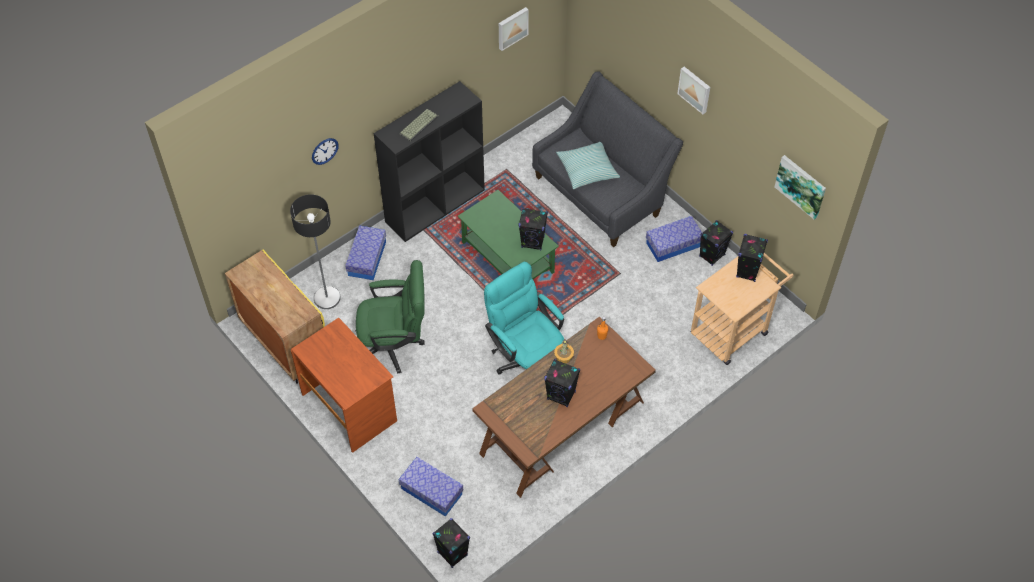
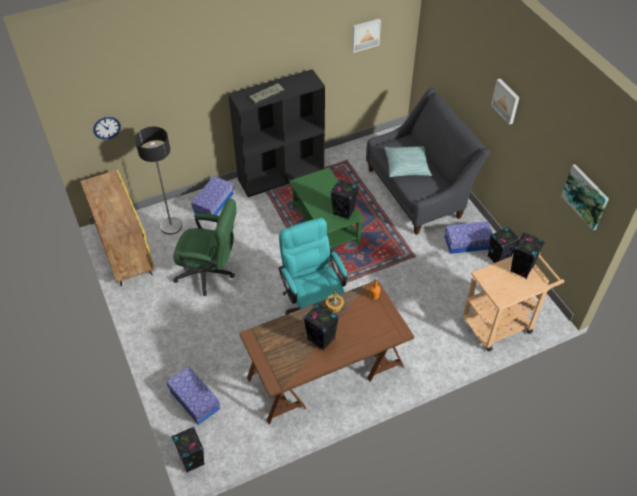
camera: 15 degrees right, 5 degrees down
brown desk [291,318,397,453] -> none
wall clock [312,138,339,165] -> wall clock moved to [93,117,121,140]

